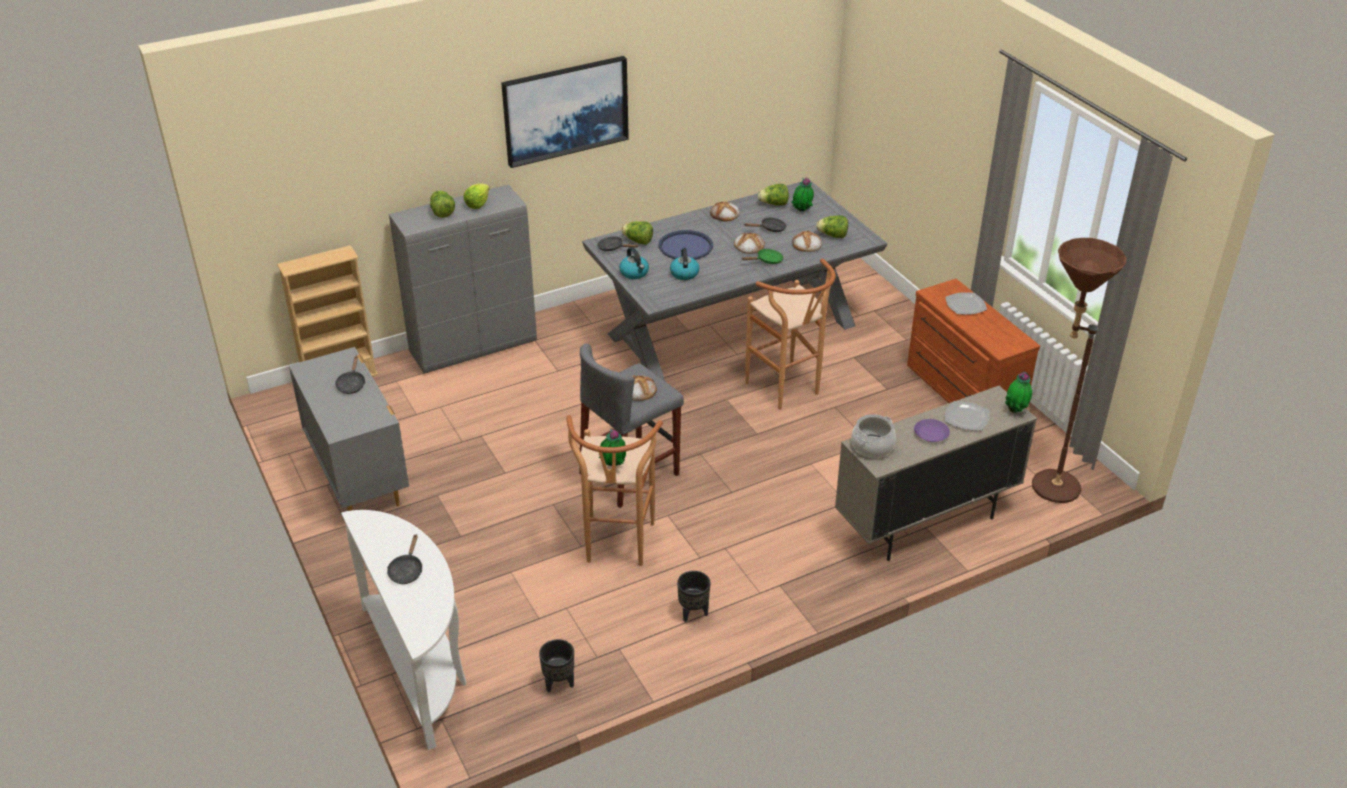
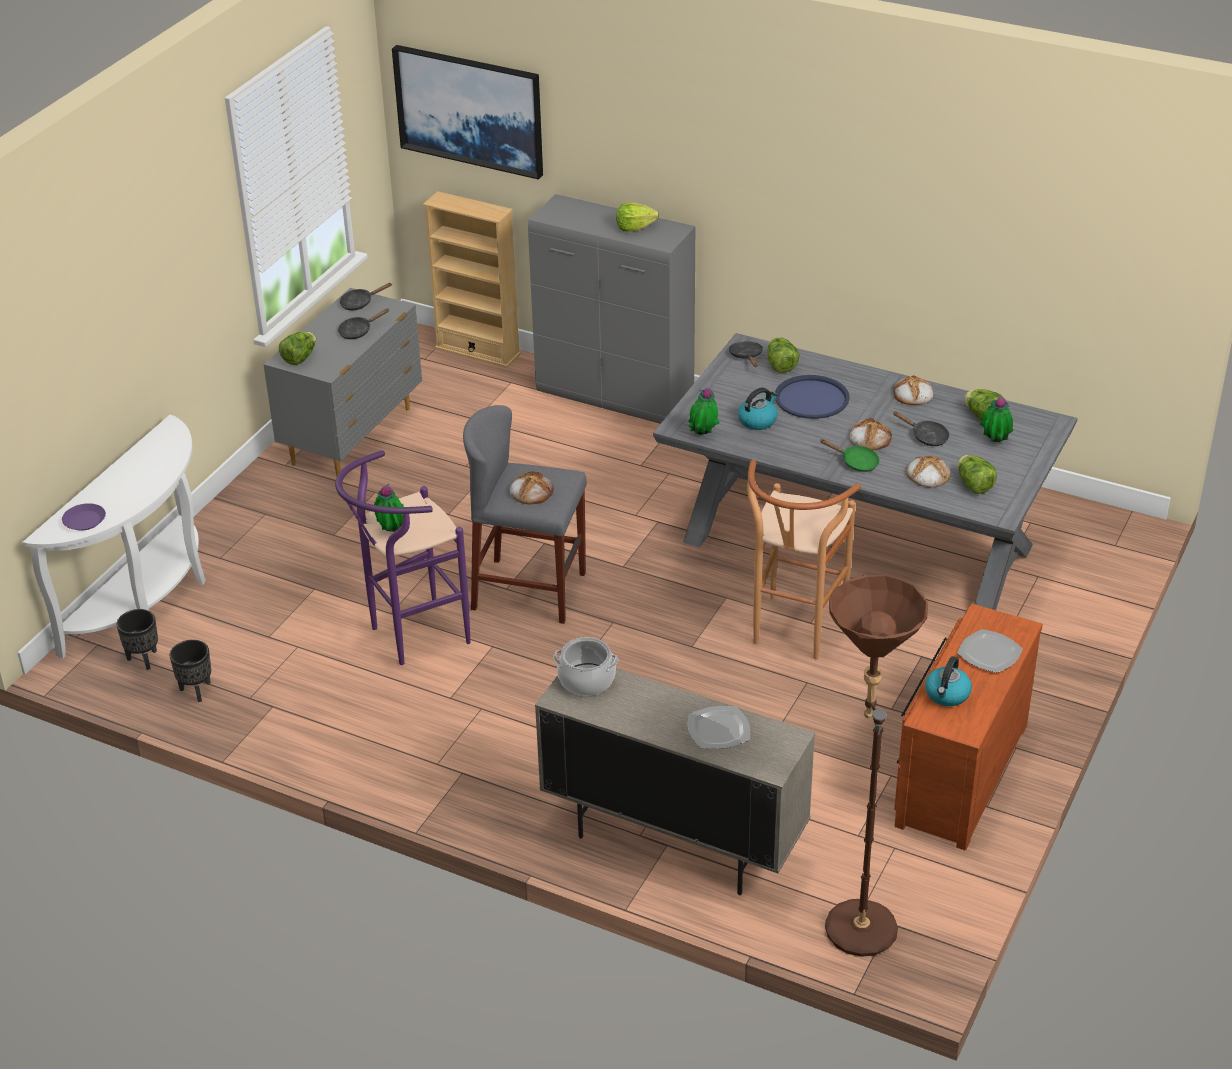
camera: 55 degrees right, 0 degrees up
black frying pan [387,535,422,584] -> black frying pan moved to [339,283,392,310]
lettuce [430,190,455,218] -> lettuce moved to [279,332,316,365]
picture [501,56,629,168] -> picture moved to [392,45,543,179]
brown stool [566,415,663,566] -> purple stool [335,450,470,665]
kettle [619,247,649,279] -> kettle moved to [925,656,972,706]
black planter [677,571,711,622] -> black planter moved to [116,609,158,670]
purple plate [914,419,950,442] -> purple plate moved to [62,503,106,531]
potted plant [1005,372,1032,413] -> potted plant moved to [688,388,720,435]

